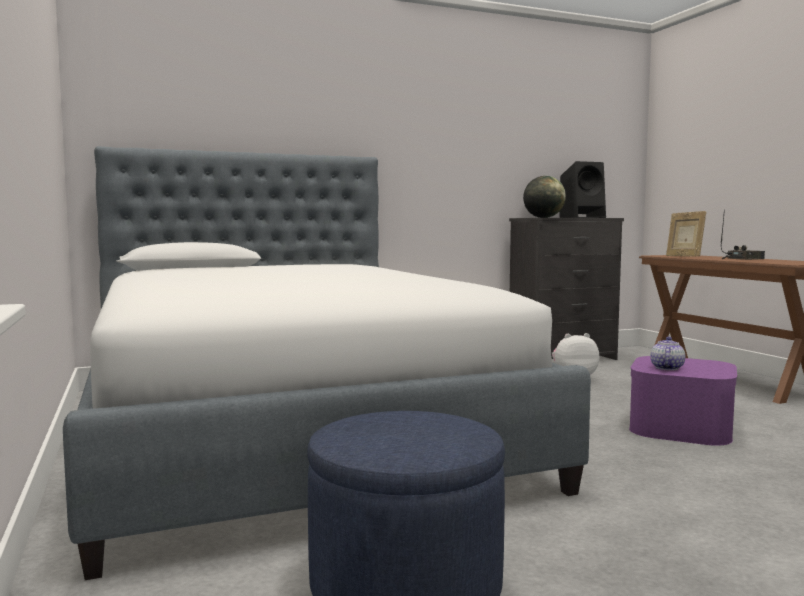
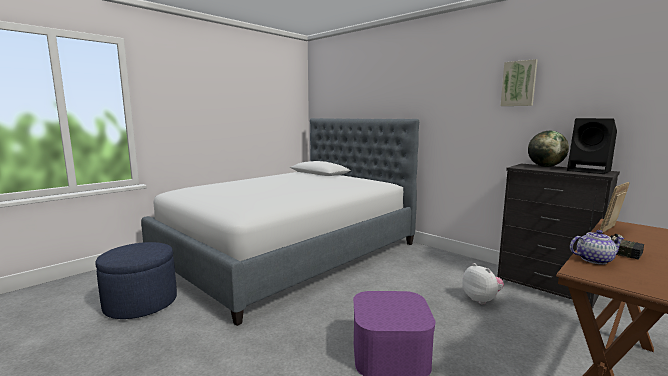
camera: 65 degrees right, 5 degrees up
teapot [650,337,685,370] -> teapot moved to [570,230,625,264]
none -> picture [501,59,538,106]

